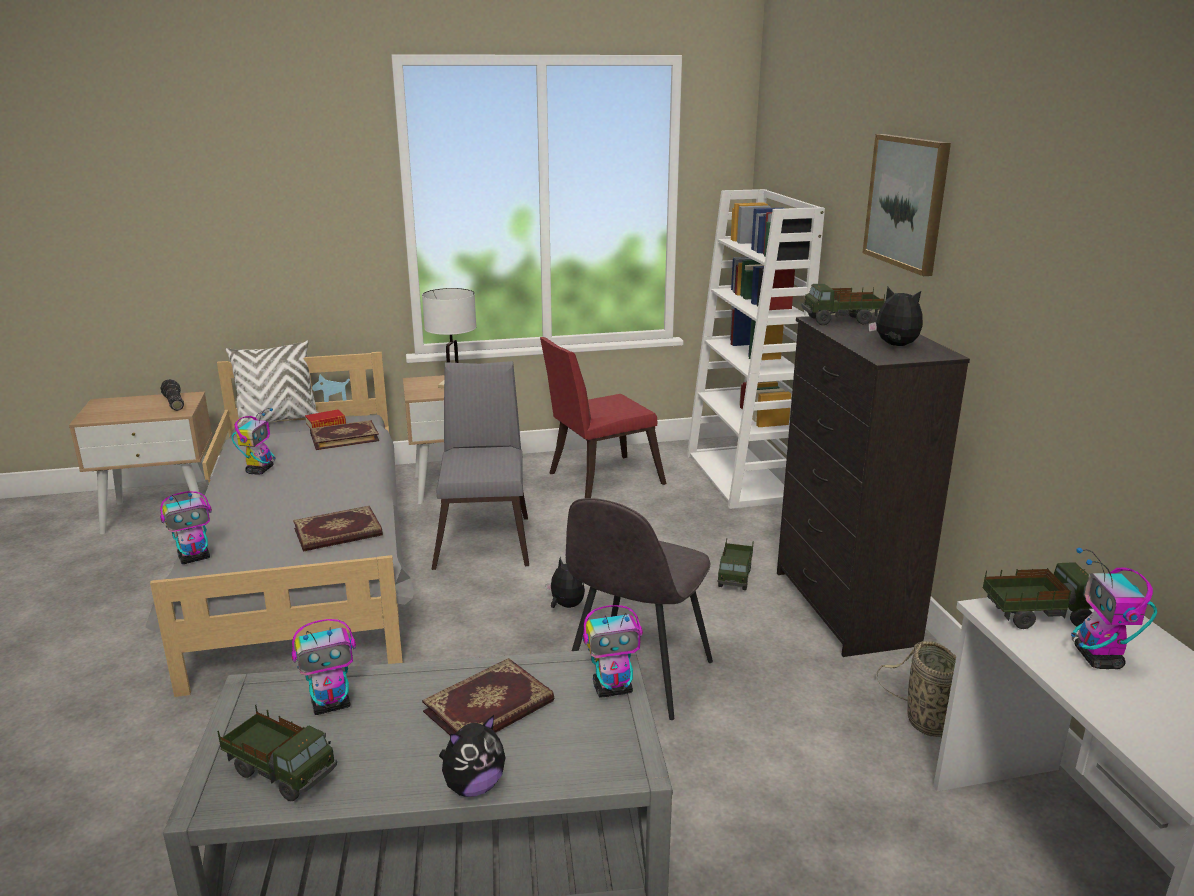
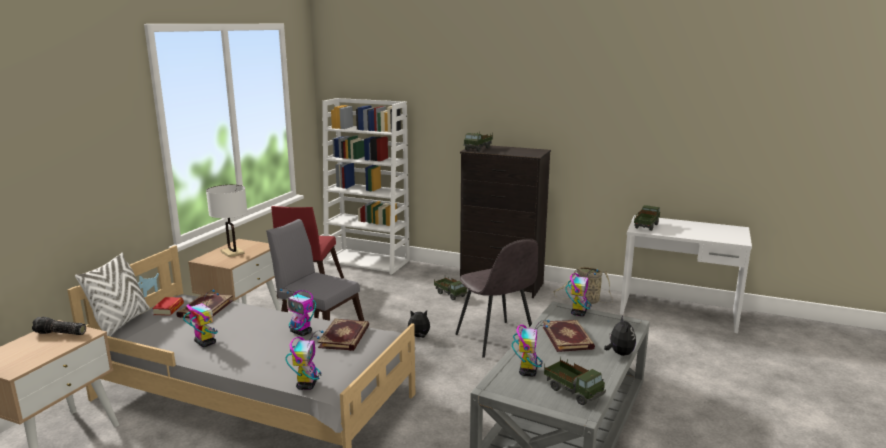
camera: 55 degrees left, 5 degrees down
toy truck [217,705,337,801] -> toy truck turned 75 degrees clockwise [544,356,606,405]
picture [863,134,951,276] -> none
plush toy [868,287,923,346] -> none
toy robot [1071,548,1157,669] -> toy robot moved to [280,288,316,336]

